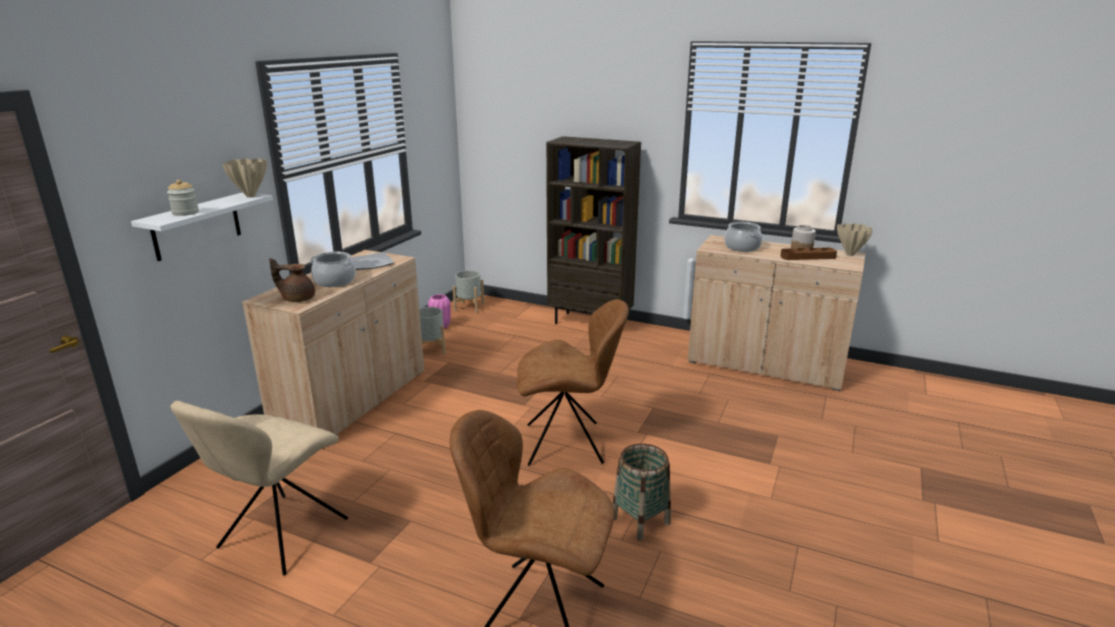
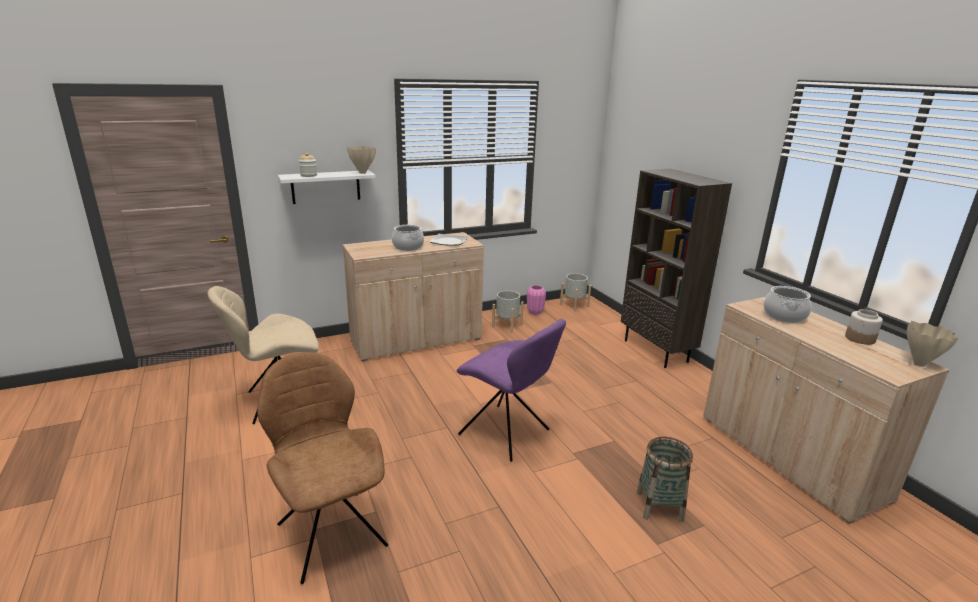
camera: 40 degrees right, 0 degrees up
brown teapot [269,258,315,302] -> none
brown chair [517,299,629,466] -> purple chair [457,319,566,462]
basket [612,443,671,541] -> basket moved to [637,437,693,522]
brown tray [780,248,837,260] -> none

